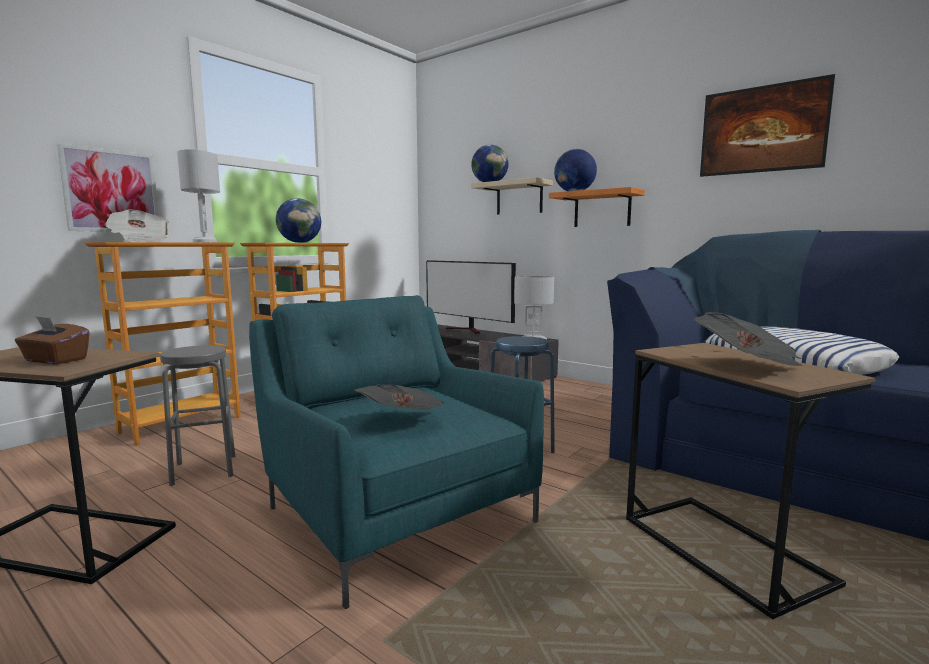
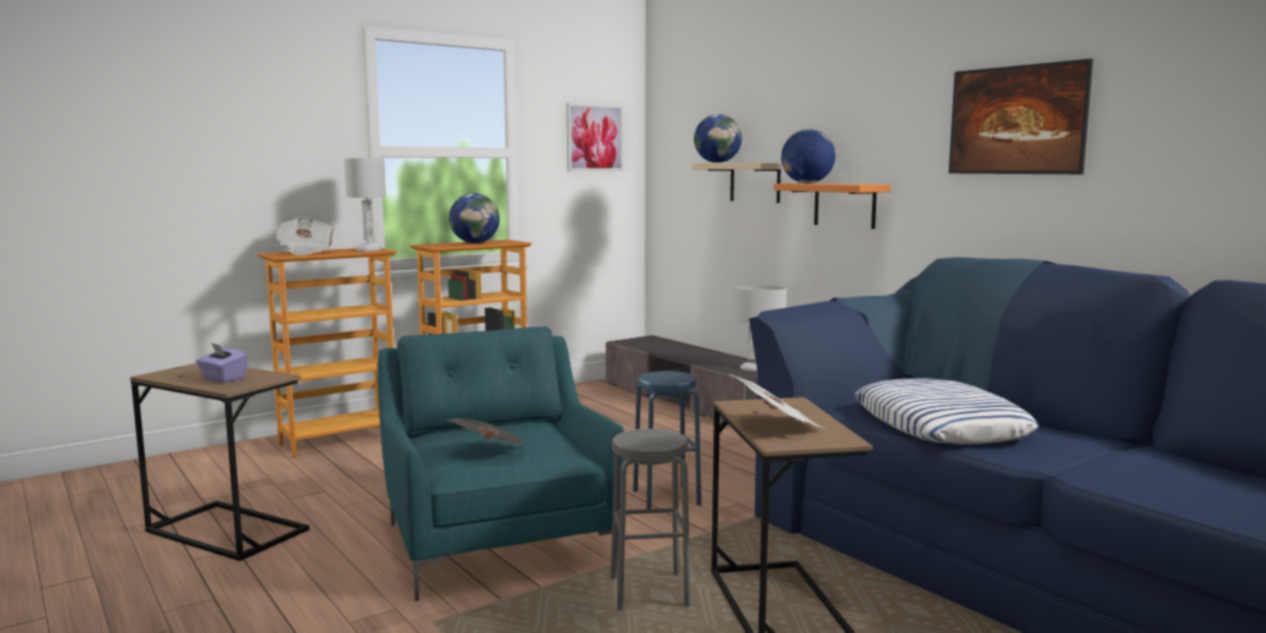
camera: 15 degrees right, 0 degrees up
brown tissue box [15,316,90,364] -> purple tissue box [196,343,248,383]
picture [57,143,159,232] -> picture moved to [567,103,623,171]
grey stool [160,345,235,486] -> grey stool moved to [611,429,691,611]
television [426,260,516,334] -> none

